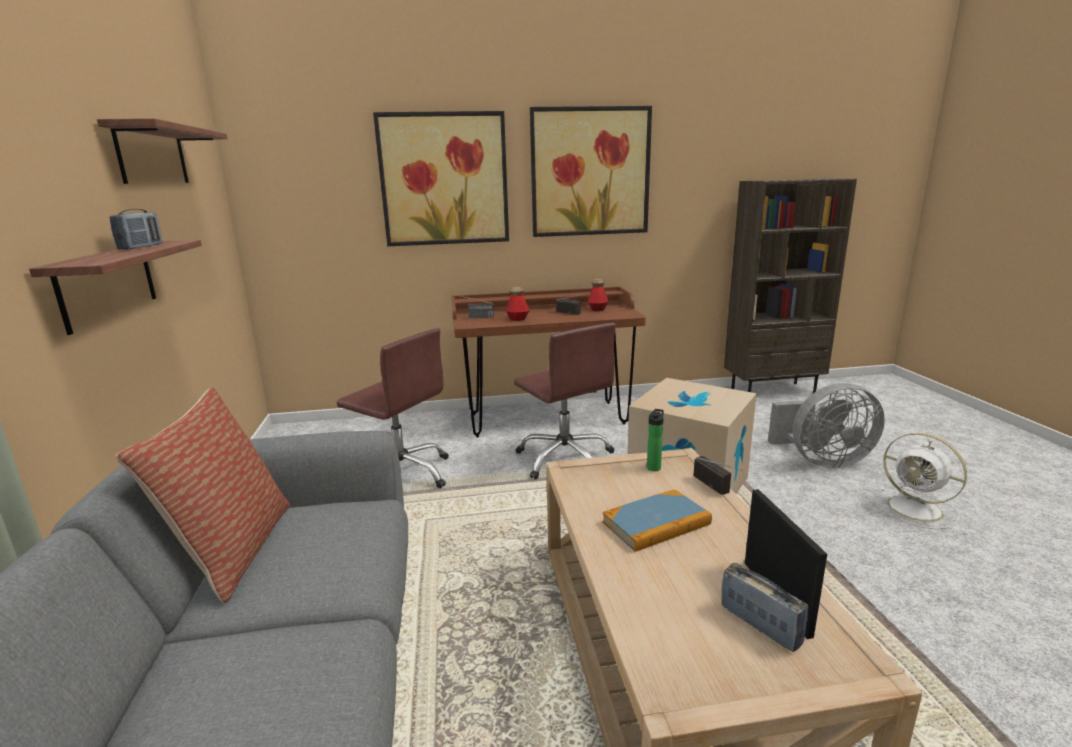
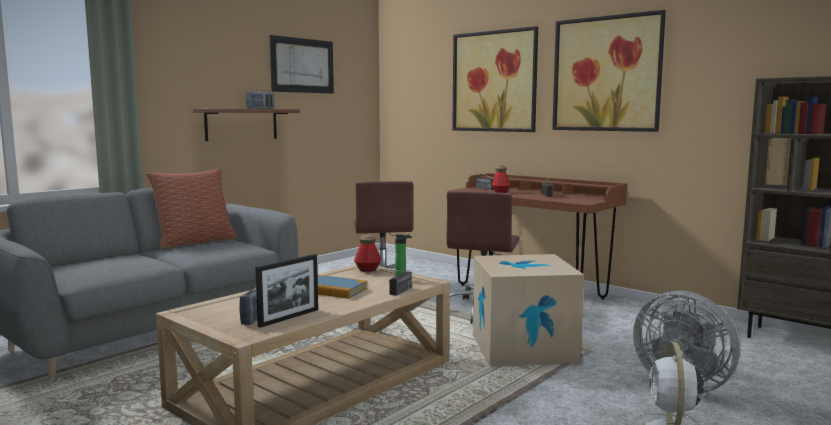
camera: 50 degrees right, 10 degrees down
shelf [97,118,227,184] -> picture [270,35,334,94]
bottle [588,279,609,311] -> bottle moved to [354,235,381,272]

